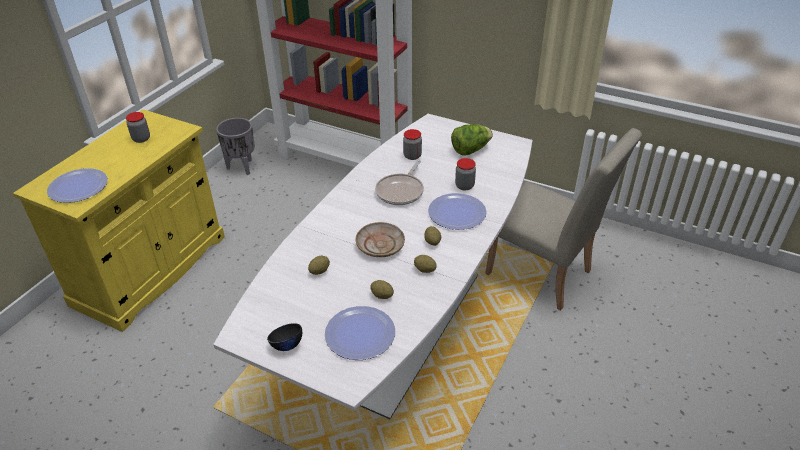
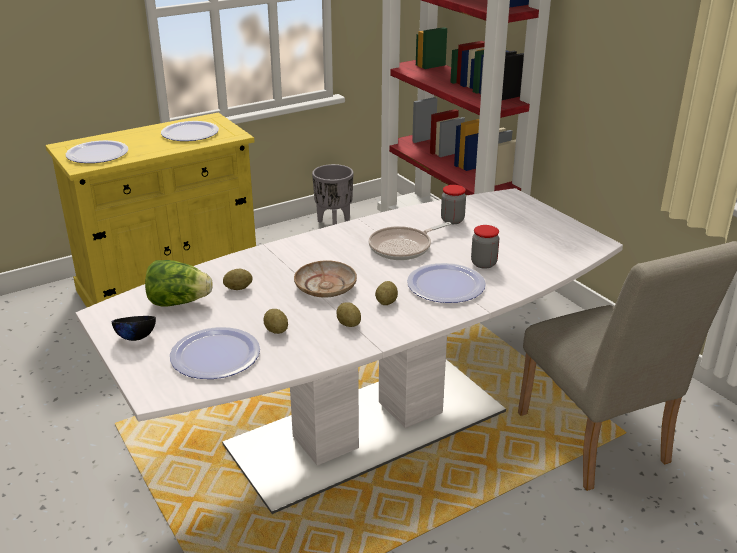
camera: 30 degrees right, 10 degrees down
jar [126,112,150,143] -> plate [161,121,219,141]
lettuce [451,124,493,156] -> lettuce moved to [145,260,213,307]

